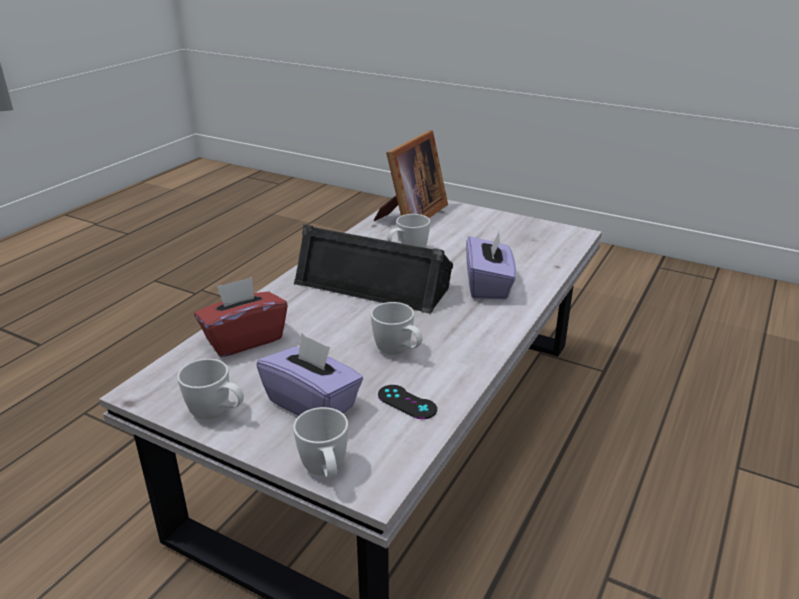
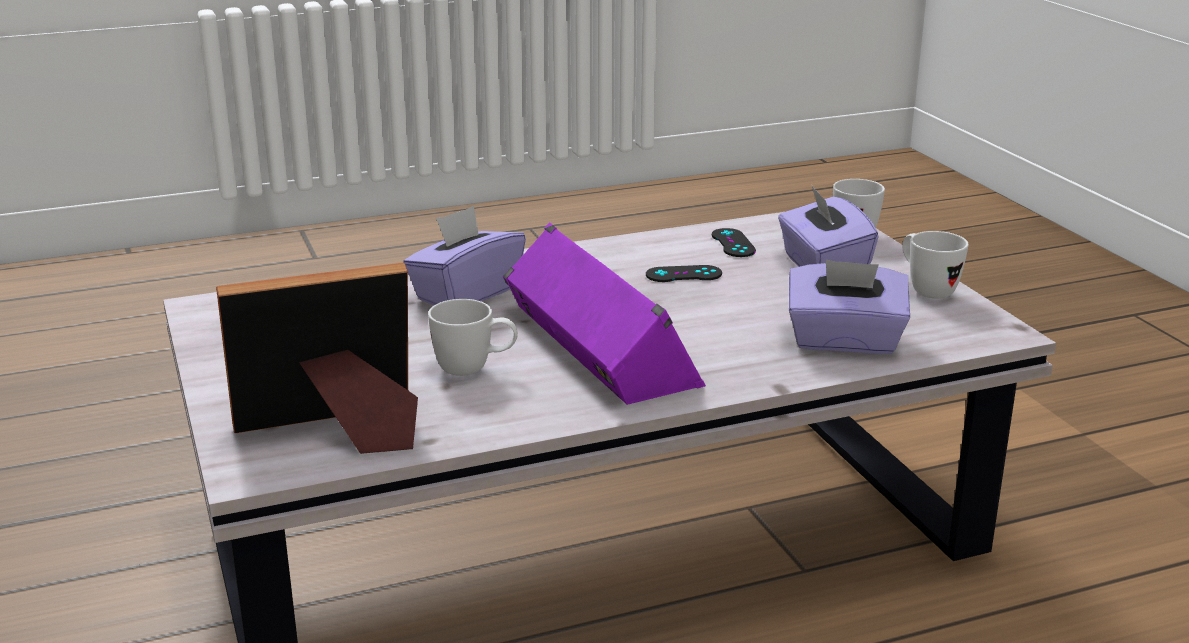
camera: 140 degrees left, 5 degrees down
red tissue box [194,277,288,357] -> purple tissue box [789,260,910,354]
black speaker [294,224,453,314] -> purple speaker [503,222,706,405]
white mug [371,302,423,355] -> black game controller [646,265,722,282]

